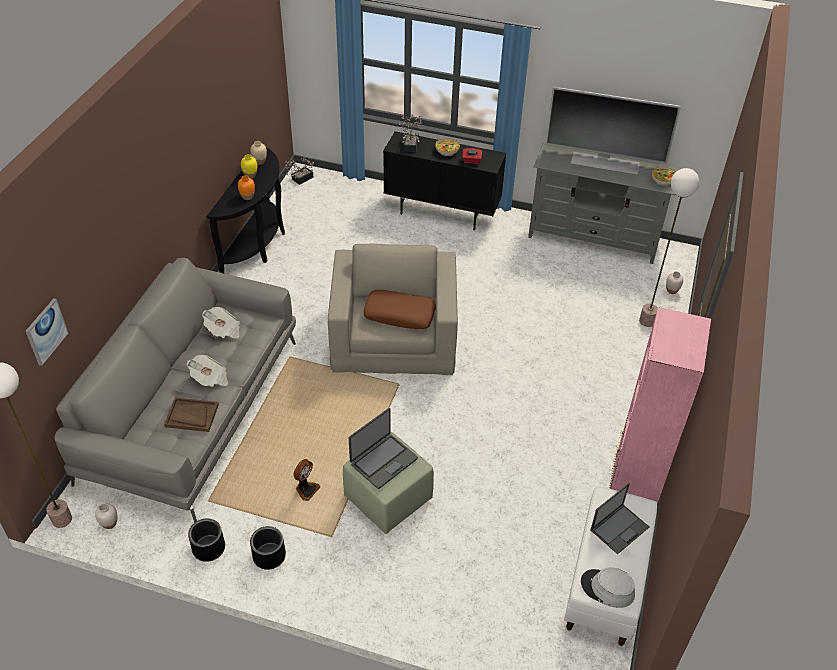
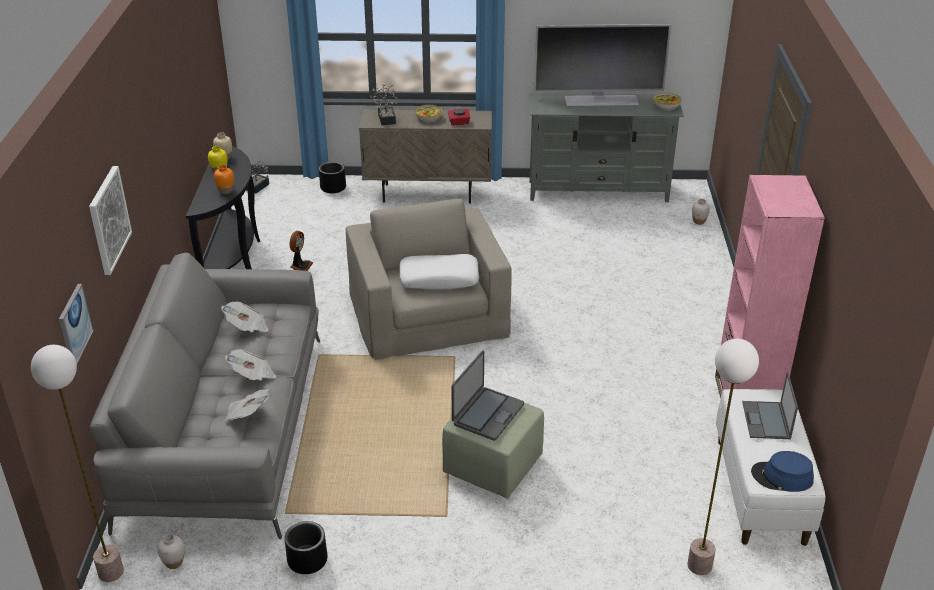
camera: 15 degrees left, 10 degrees down
brown tray [164,397,219,432] -> newspaper [225,389,269,420]
black planter [250,526,286,570] -> black planter moved to [319,162,346,193]
fan [293,459,320,501] -> fan moved to [289,231,313,271]
brown pillow [364,290,436,329] -> white pillow [399,254,479,290]
black cabinet [383,131,506,230] -> beige cabinet [359,110,492,204]
grey hat [581,567,635,608] -> blue hat [751,451,814,492]
laptop [590,483,649,554] -> laptop turned 150 degrees clockwise [742,372,798,439]
floor lamp [639,168,699,327] -> floor lamp moved to [687,339,759,575]
none -> picture [89,166,132,275]

